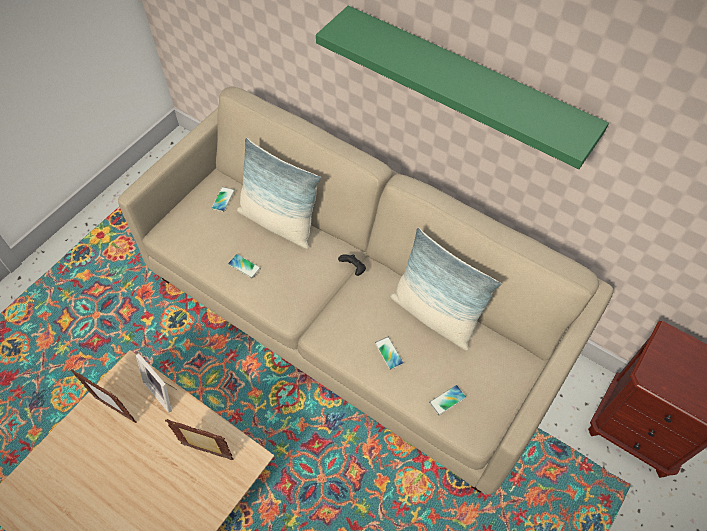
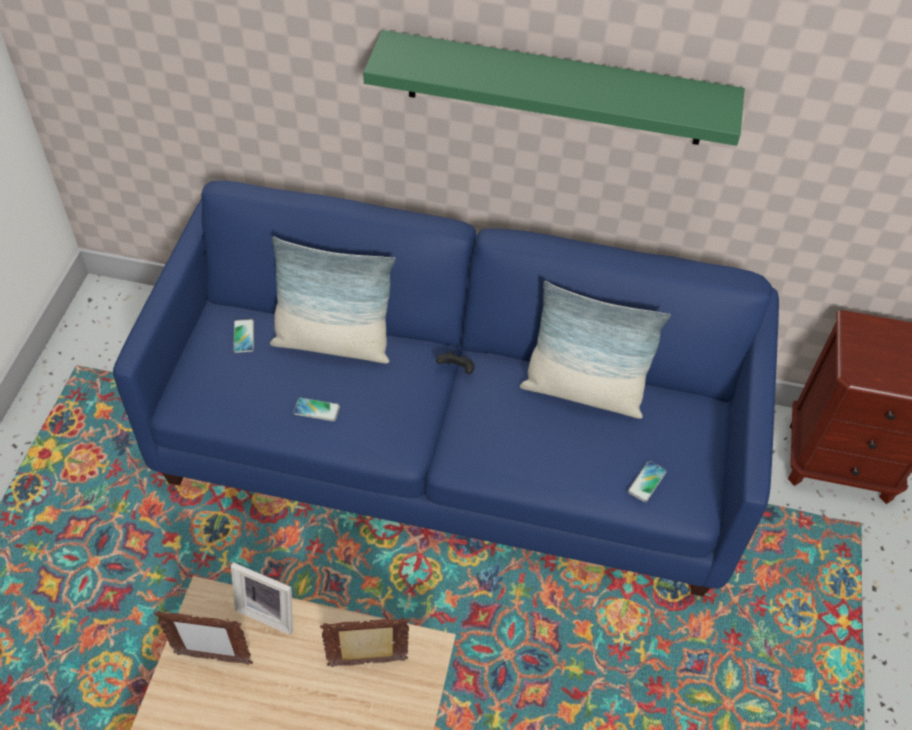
camera: 25 degrees left, 5 degrees down
beige sofa [118,86,613,494] -> blue sofa [113,180,779,596]
phone [375,337,404,370] -> none

